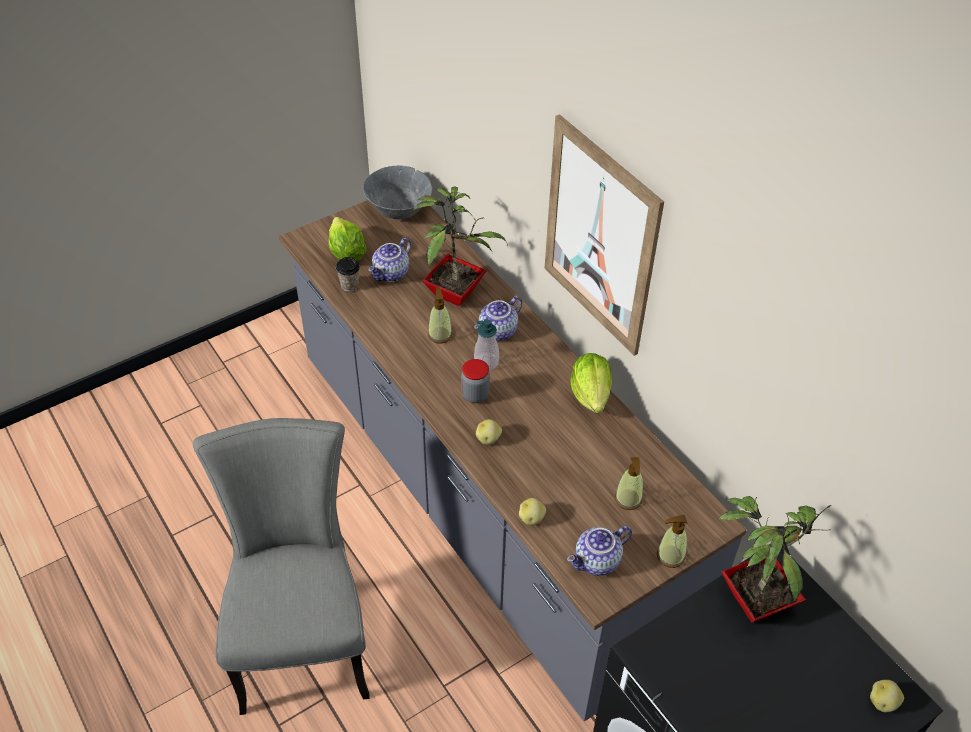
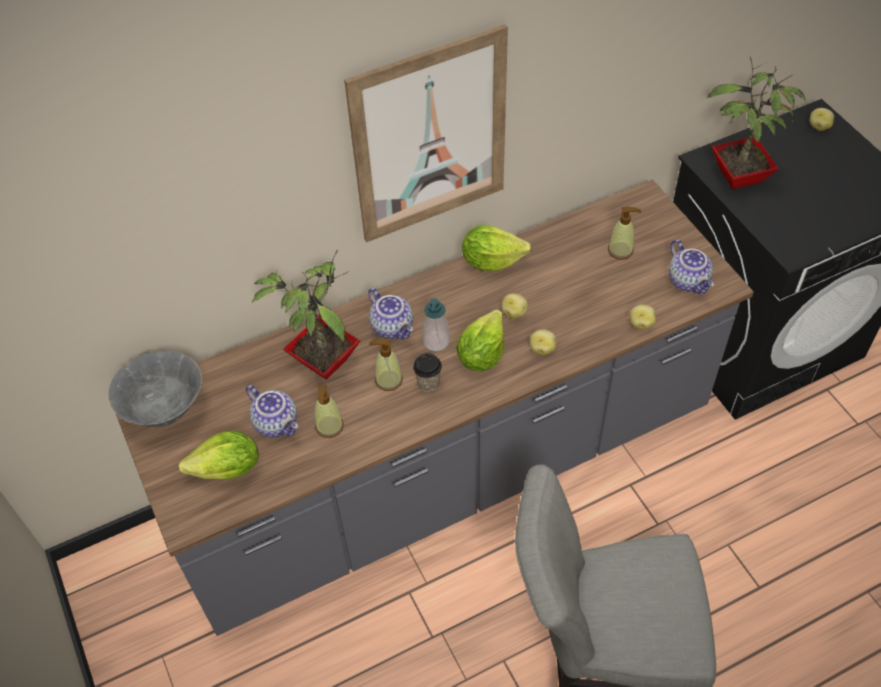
camera: 80 degrees left, 5 degrees up
cup [336,257,360,291] -> cup moved to [413,353,442,392]
jar [461,359,490,403] -> lettuce [456,309,504,372]
soap dispenser [657,515,687,568] -> soap dispenser moved to [314,385,344,438]
none -> potato [501,293,528,319]

